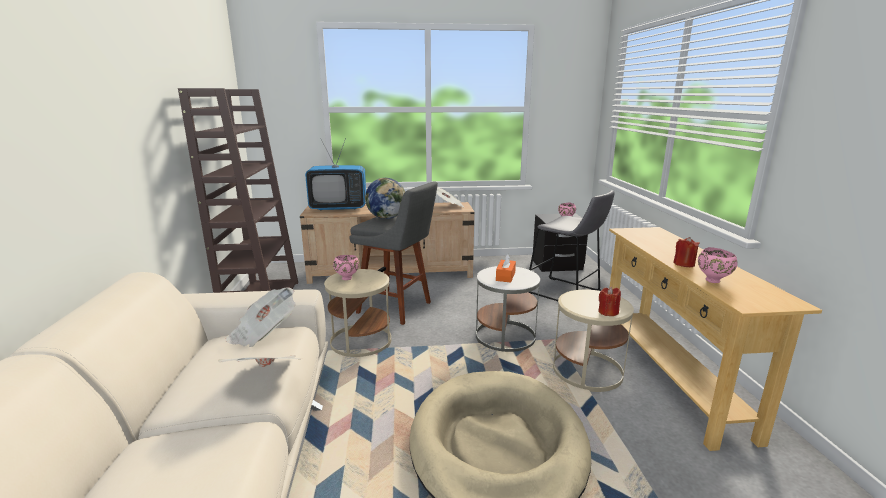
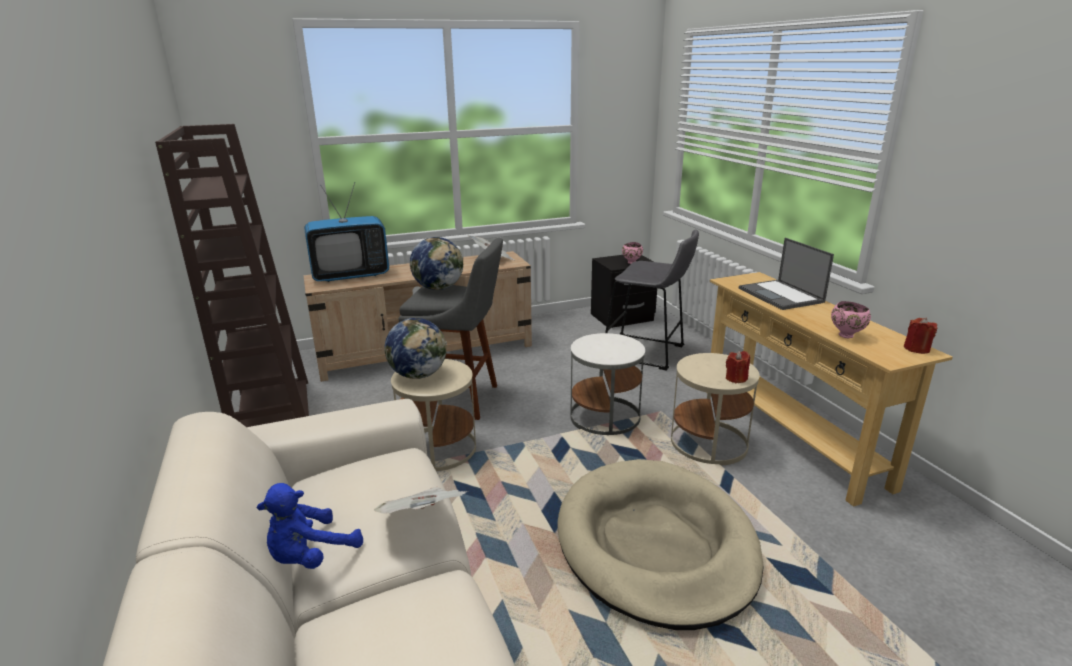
camera: 15 degrees left, 5 degrees up
newspaper [226,287,296,347] -> none
pink bowl [333,255,359,280] -> globe [385,318,447,379]
orange tissue box [496,254,516,283] -> none
red candle [673,237,700,267] -> red candle moved to [904,318,937,354]
none -> blue plush toy [257,483,363,569]
none -> laptop [739,238,834,310]

